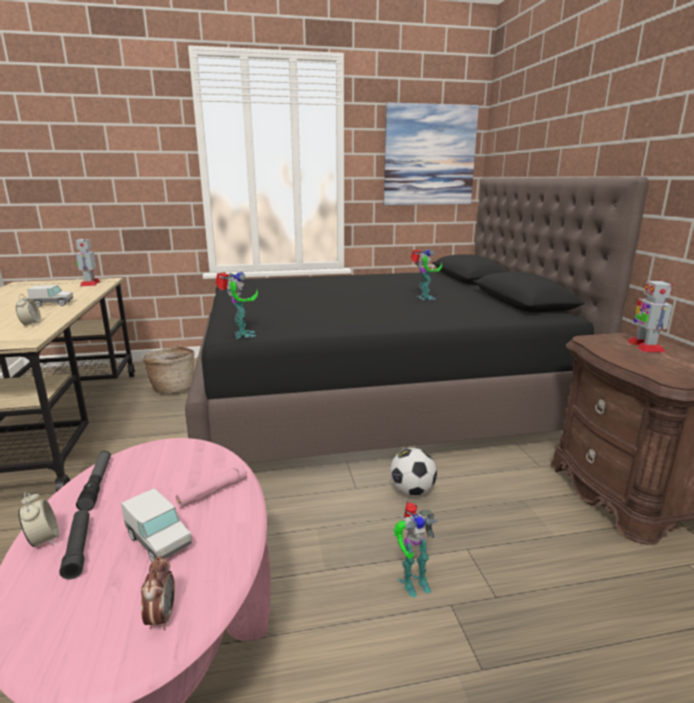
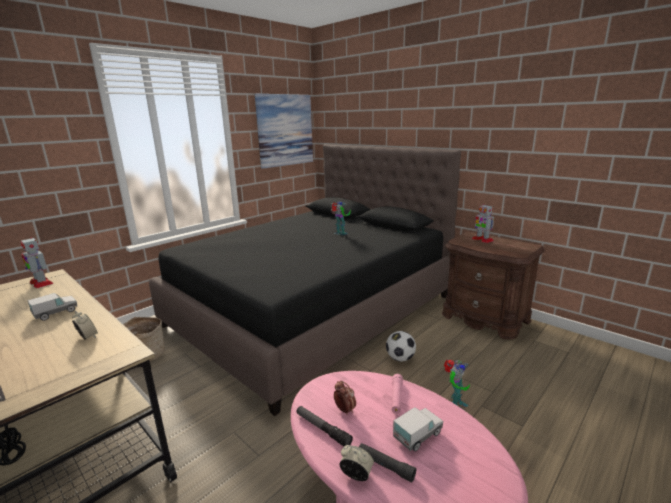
camera: 35 degrees left, 0 degrees up
toy truck [121,488,191,562] -> toy truck turned 45 degrees counterclockwise [393,407,443,451]
alarm clock [141,556,175,630] -> alarm clock moved to [334,381,356,415]
toy robot [215,272,258,339] -> none

